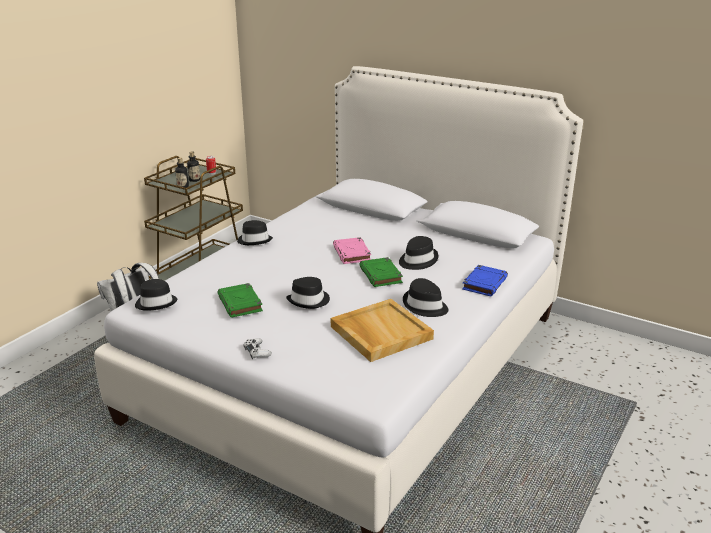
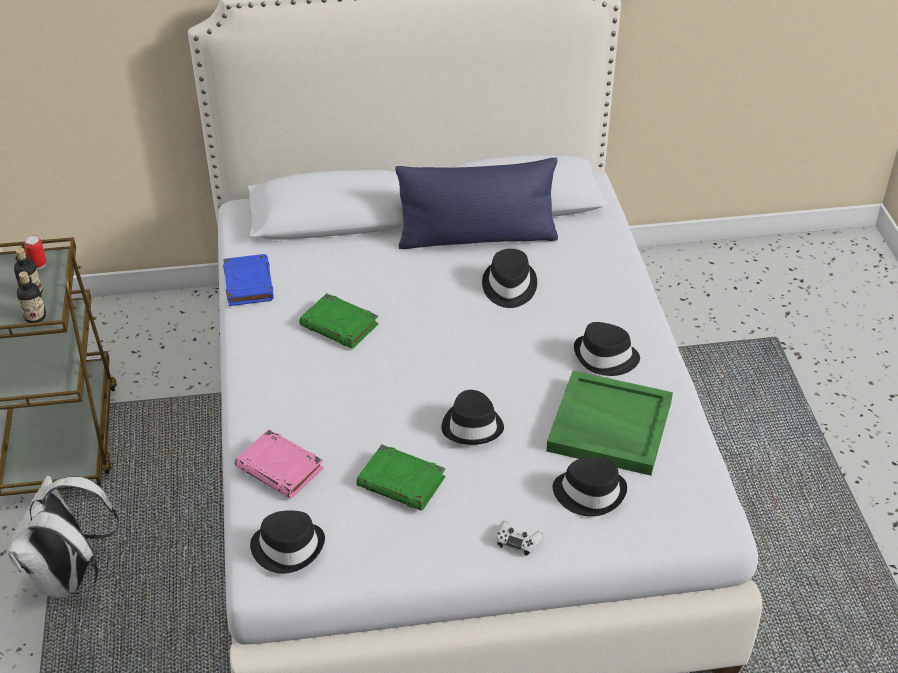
camera: 40 degrees left, 15 degrees up
black hat [237,220,273,245] -> black hat moved to [553,457,627,517]
beige tray [331,299,434,362] -> green tray [546,371,673,476]
pink book [333,237,371,264] -> pink book moved to [235,429,324,499]
green book [359,257,403,287] -> green book moved to [299,293,379,349]
blue book [462,265,508,296] -> blue book moved to [223,254,274,306]
none -> blue pillow [395,158,558,249]

